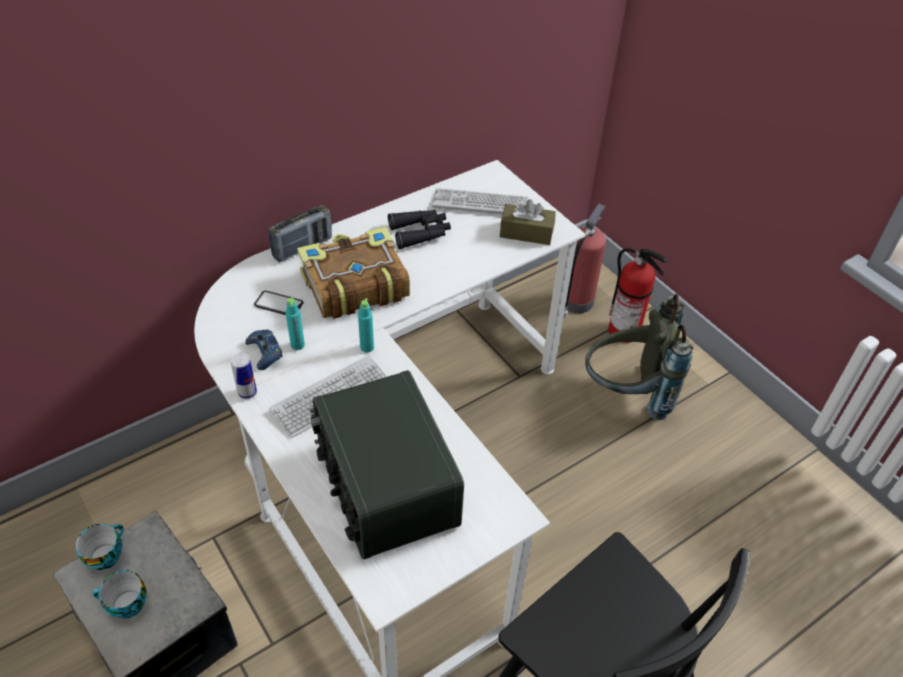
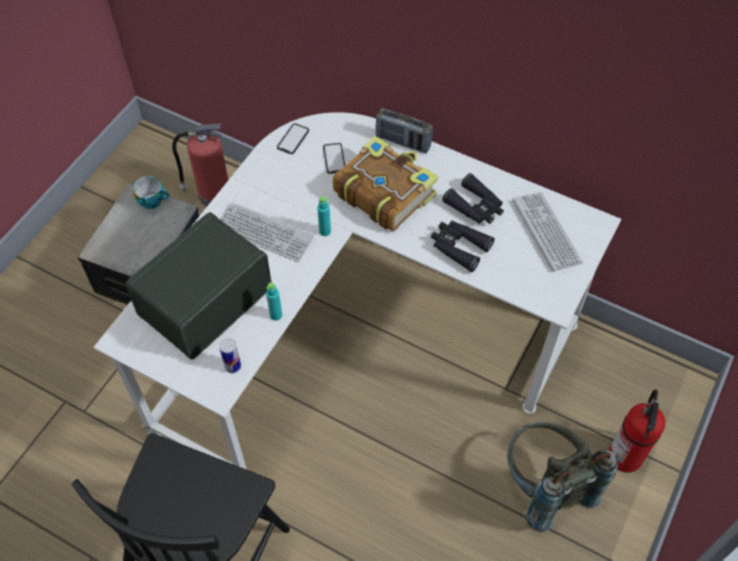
camera: 65 degrees right, 10 degrees up
cup [93,570,147,618] -> none
can [231,353,257,399] -> can moved to [219,338,241,373]
blue game controller [245,330,283,370] -> none
turquoise bottle [286,298,305,350] -> turquoise bottle moved to [266,282,282,321]
brown tissue box [500,199,556,245] -> none
fire extinguisher [563,204,606,318] -> fire extinguisher moved to [172,123,228,207]
none -> phone [277,123,309,154]
none -> black binoculars [431,220,495,272]

